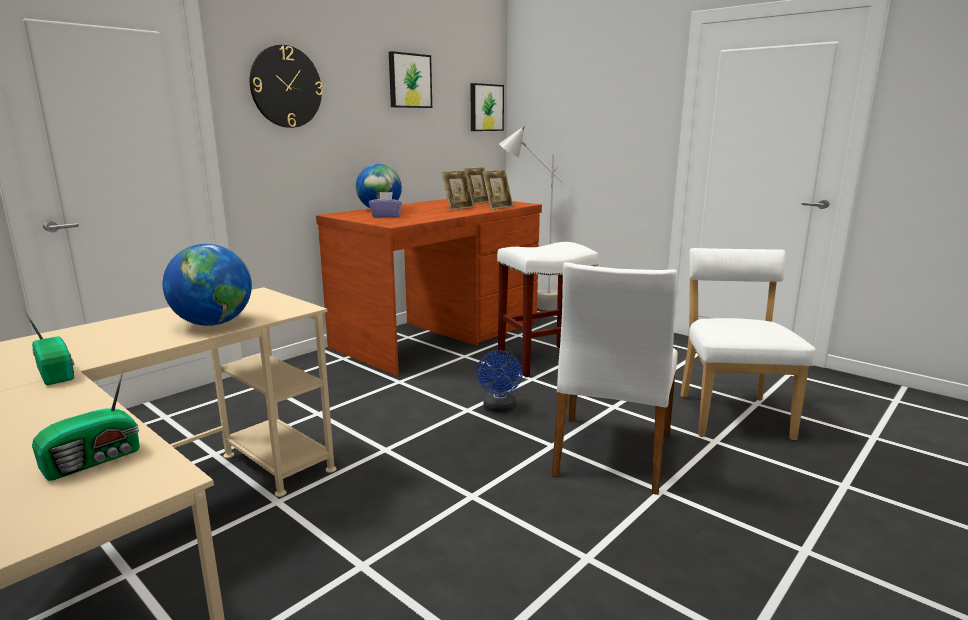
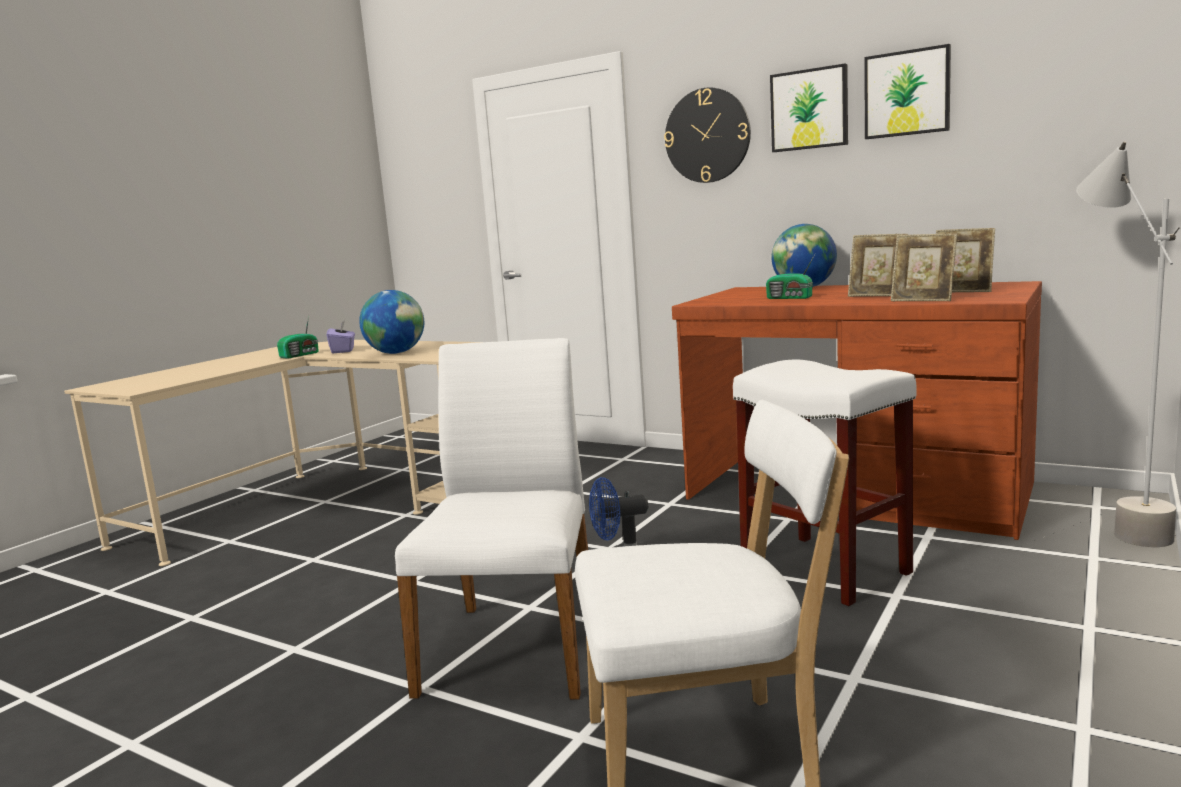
camera: 80 degrees right, 5 degrees down
radio [32,366,140,481] -> radio moved to [766,254,815,299]
purple tissue box [369,192,402,218] -> purple tissue box moved to [327,320,355,354]
picture [471,83,504,131] -> picture moved to [770,64,848,152]
white chair [552,262,678,495] -> white chair turned 90 degrees clockwise [395,338,588,699]

